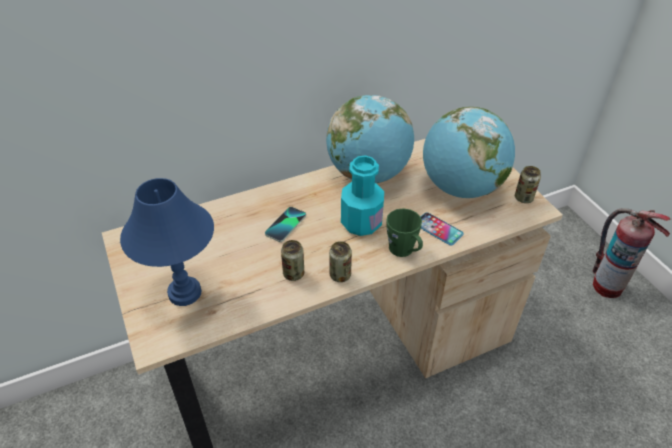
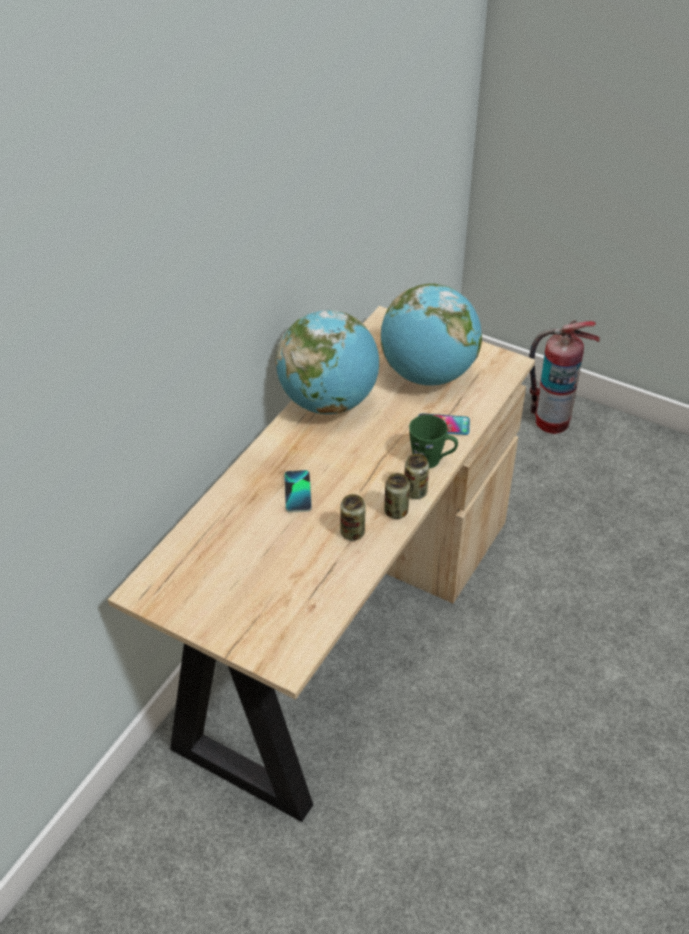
camera: 35 degrees left, 0 degrees up
blue table lamp [120,178,214,306] -> none
turquoise bottle [341,156,384,236] -> none
can [515,166,541,203] -> can moved to [404,454,429,499]

